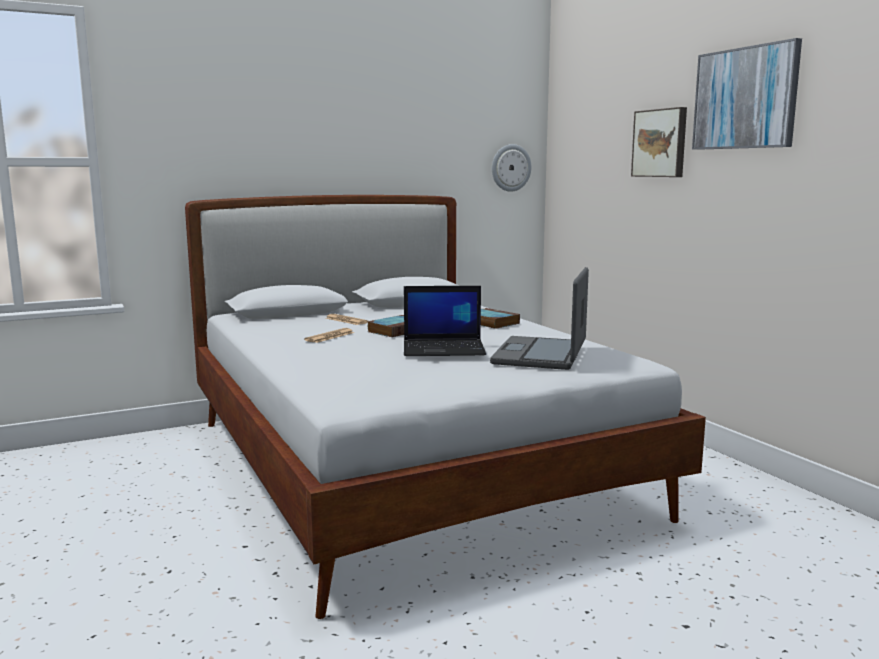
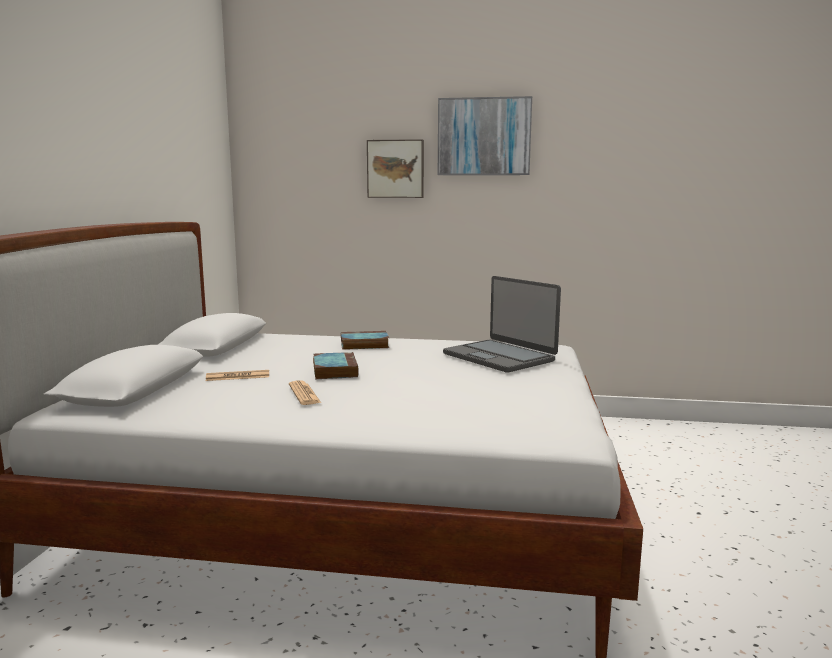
camera: 55 degrees left, 0 degrees up
laptop [404,286,486,356] -> none
wall clock [492,144,532,192] -> none

